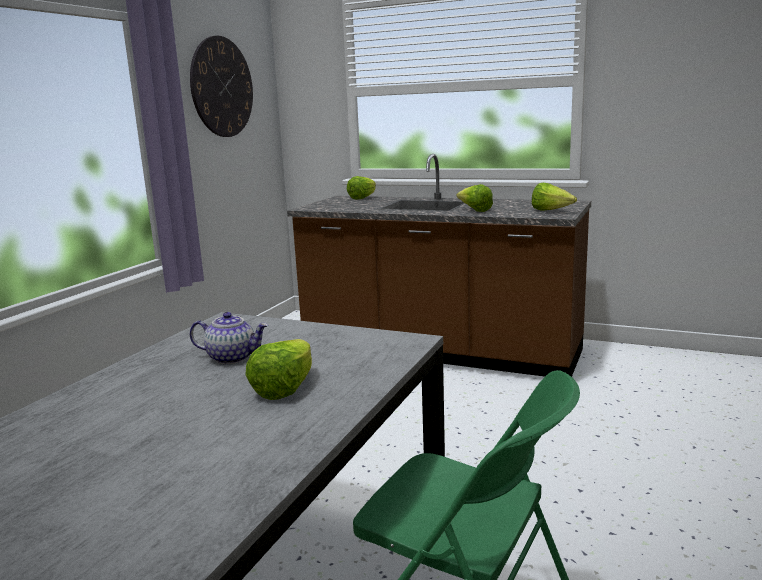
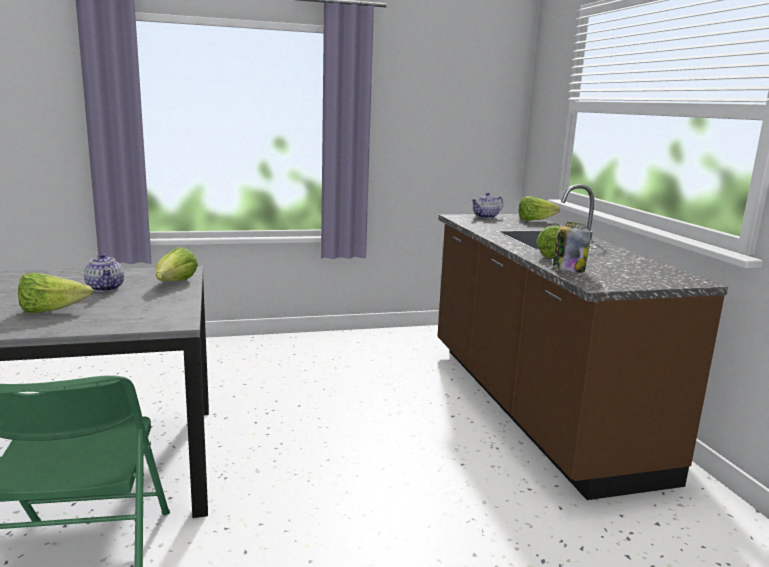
camera: 50 degrees right, 0 degrees up
wall clock [190,36,253,137] -> none
lettuce [532,183,577,211] -> lettuce moved to [156,247,198,281]
none -> teapot [472,192,503,219]
none -> jar [552,222,591,273]

